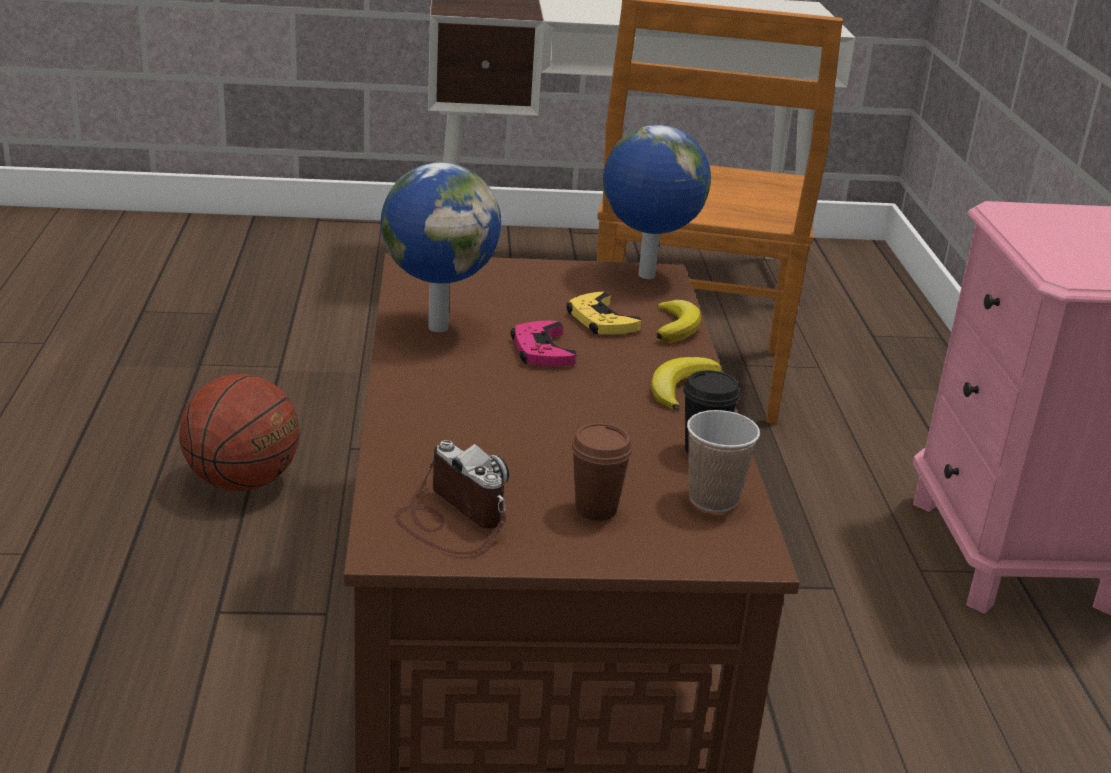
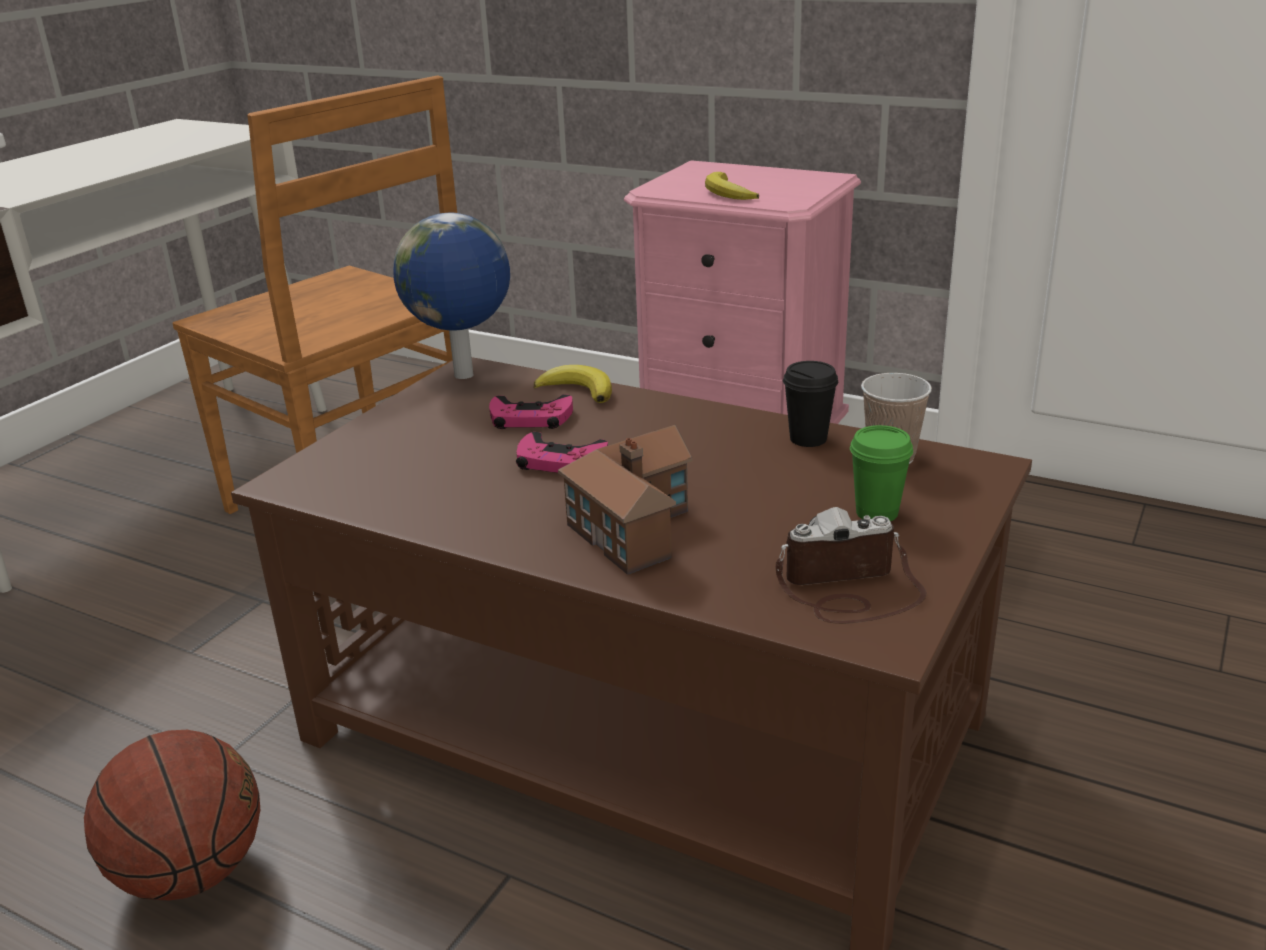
camera: 55 degrees left, 0 degrees up
globe [381,162,502,332] -> none
yellow game controller [566,292,641,334] -> pink game controller [489,394,573,429]
brown cup [571,423,633,521] -> green cup [850,425,913,521]
banana [651,357,722,411] -> banana moved to [705,172,759,200]
none -> toy house [558,424,692,575]

